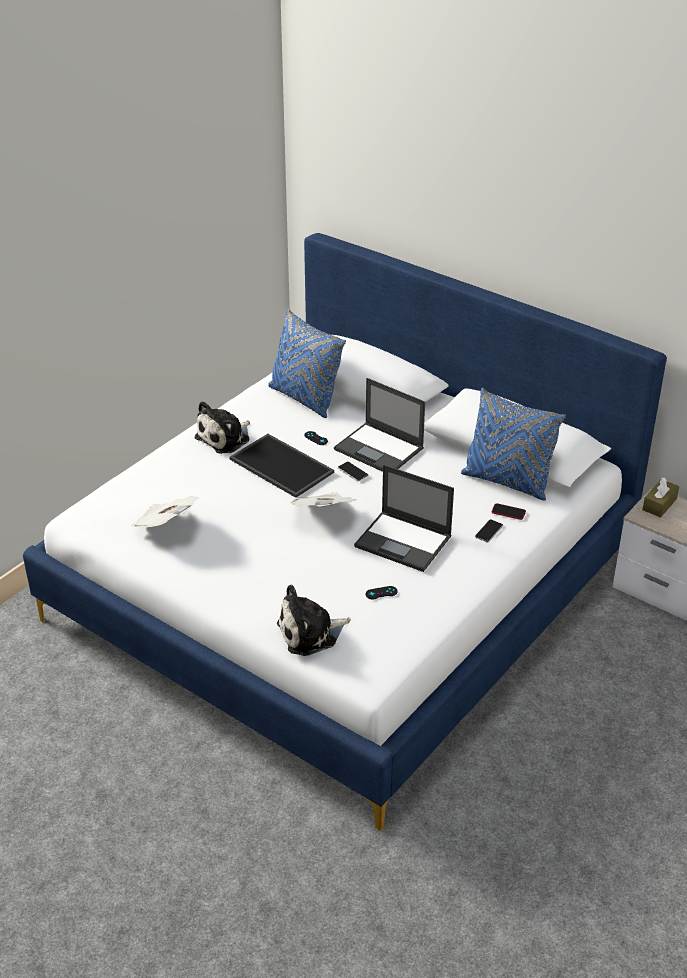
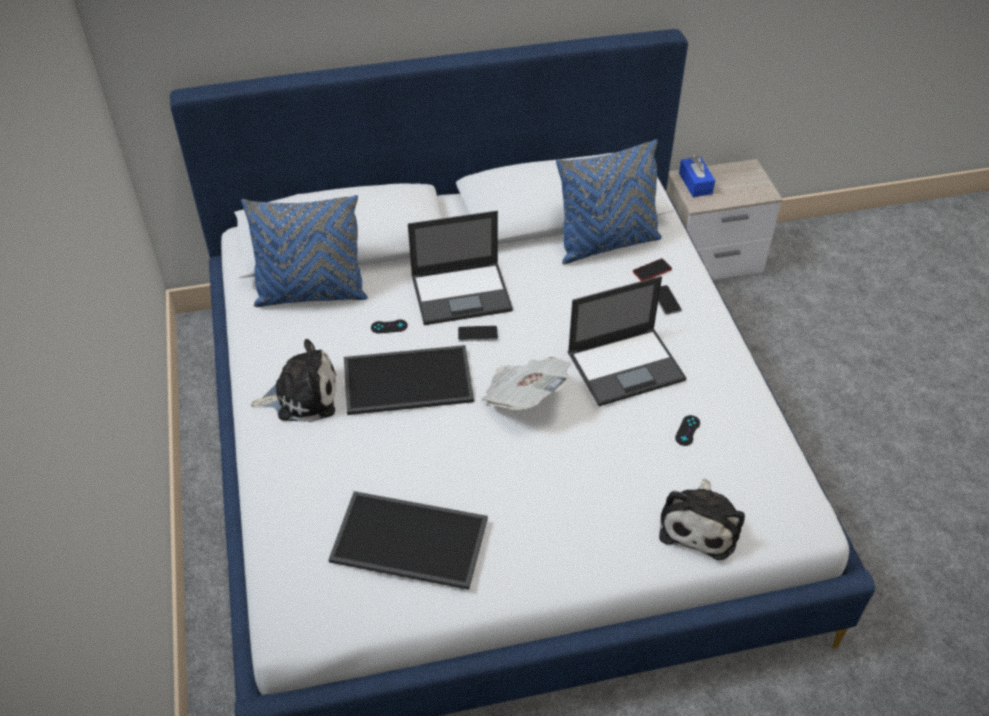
camera: 50 degrees left, 10 degrees up
newspaper [131,496,199,527] -> tray [328,491,488,590]
plush toy [195,401,250,454] -> plush toy turned 90 degrees counterclockwise [251,339,336,422]
brown tissue box [642,478,679,518] -> blue tissue box [679,155,715,197]

